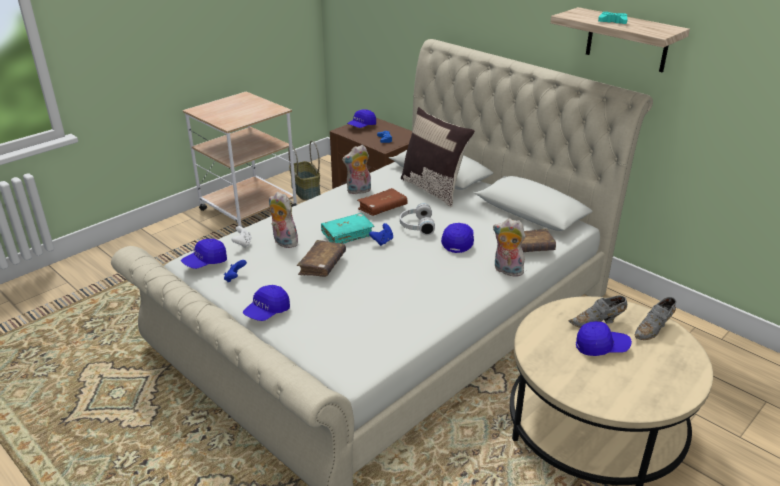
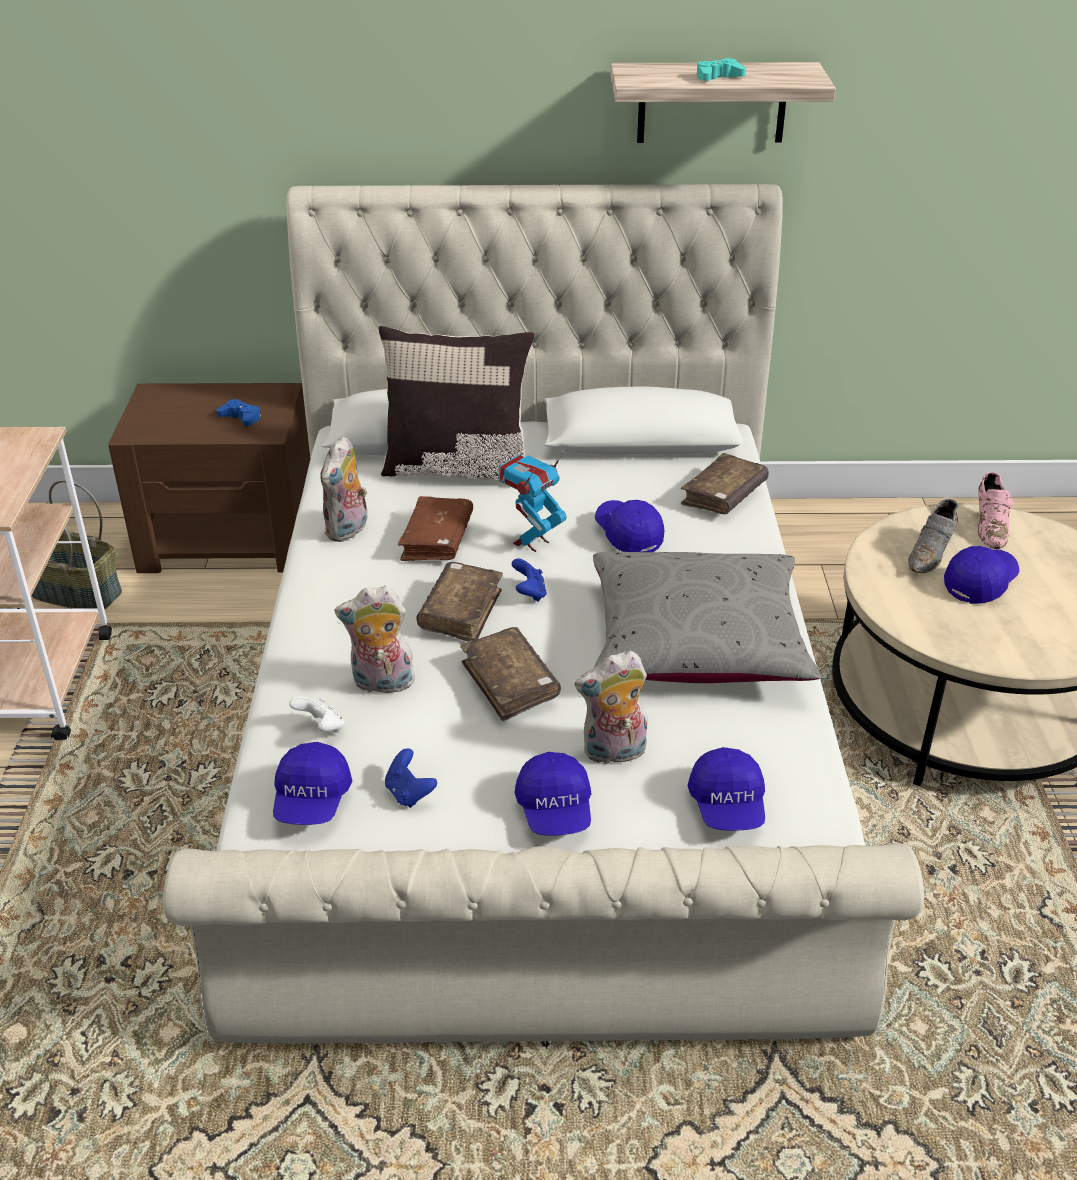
camera: 45 degrees left, 5 degrees up
turquoise book [321,213,375,244] -> brown book [417,562,503,641]
blue cap [347,109,376,128] -> blue cap moved to [688,747,765,831]
white headphones [400,203,435,235] -> toy robot [498,452,567,552]
plush toy [493,219,525,277] -> plush toy moved to [575,651,647,764]
grey shoe [635,297,677,340] -> pink shoe [978,472,1014,549]
none -> grey pillow [593,551,821,683]

